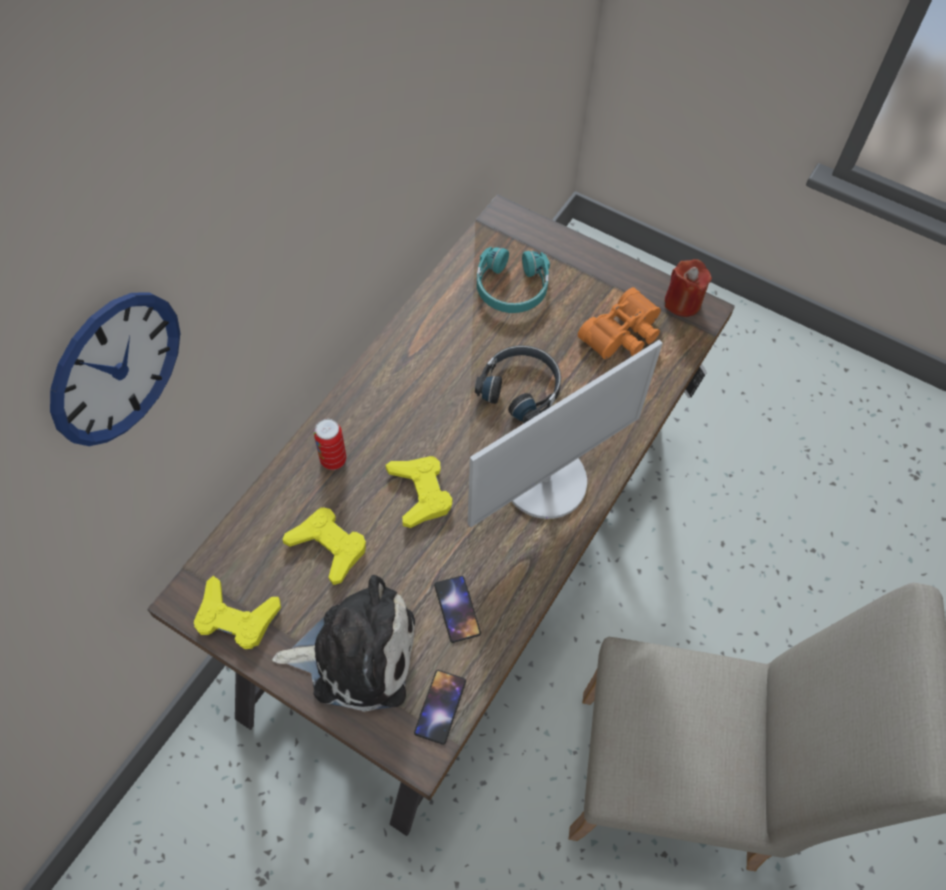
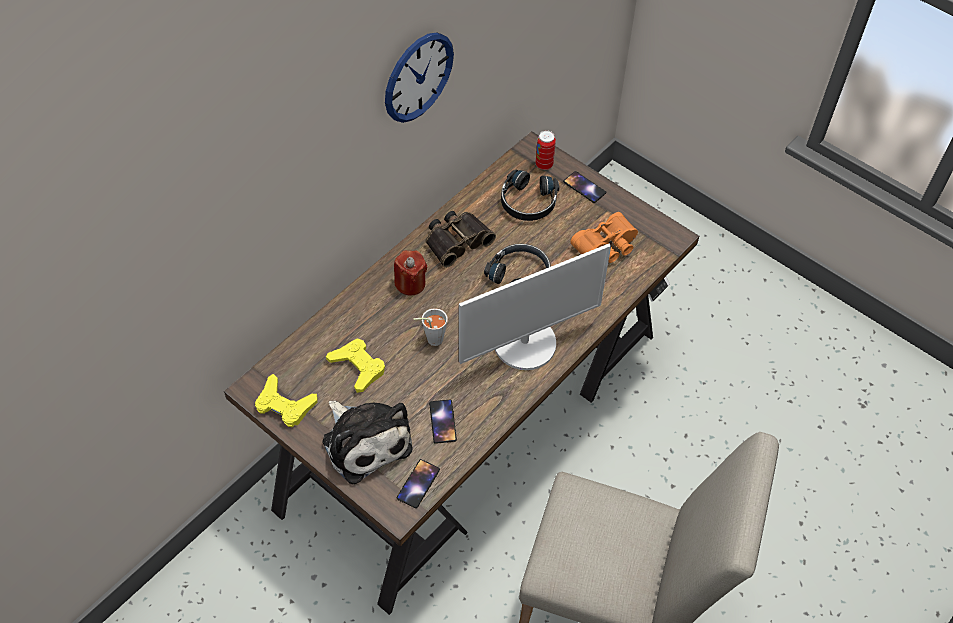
camera: 10 degrees right, 5 degrees down
wall clock [50,292,180,446] -> wall clock moved to [385,33,454,123]
plush toy [272,575,415,712] -> plush toy turned 45 degrees clockwise [322,401,413,485]
can [314,419,347,470] -> can moved to [535,130,556,170]
yellow game controller [385,456,452,528] -> grey cup [414,308,448,346]
turquoise headphones [477,247,550,313] -> black headphones [501,169,560,221]
red candle [665,259,712,317] -> red candle moved to [394,250,427,296]
none -> binoculars [425,211,496,268]
none -> phone [563,171,606,203]

